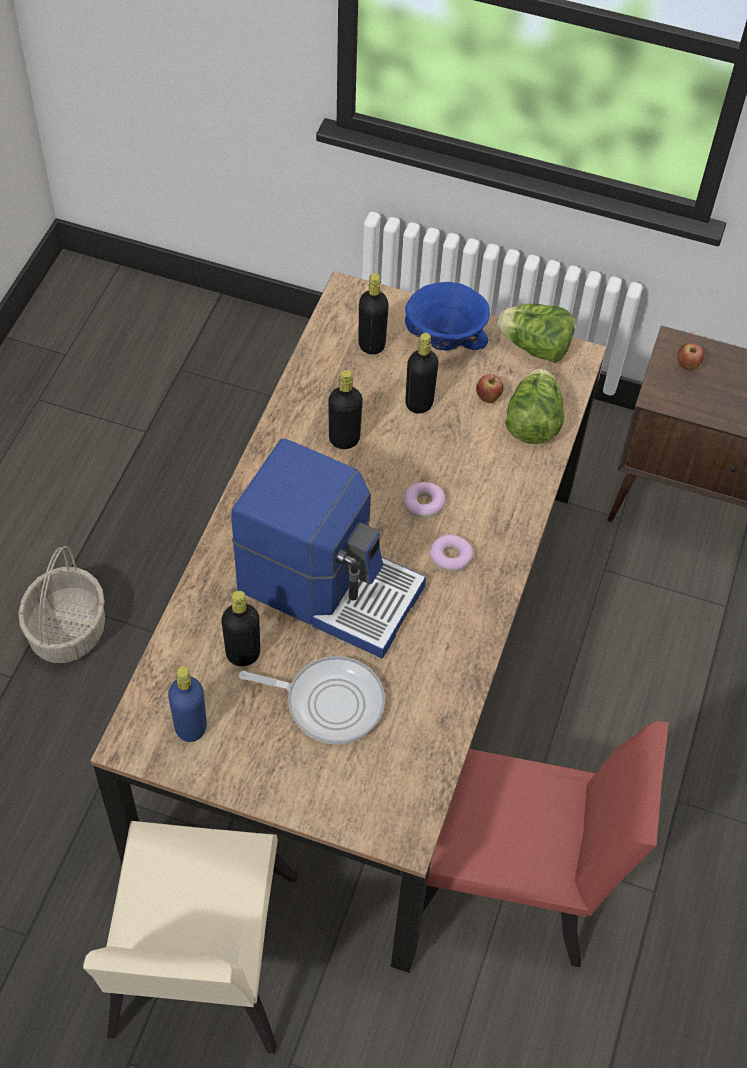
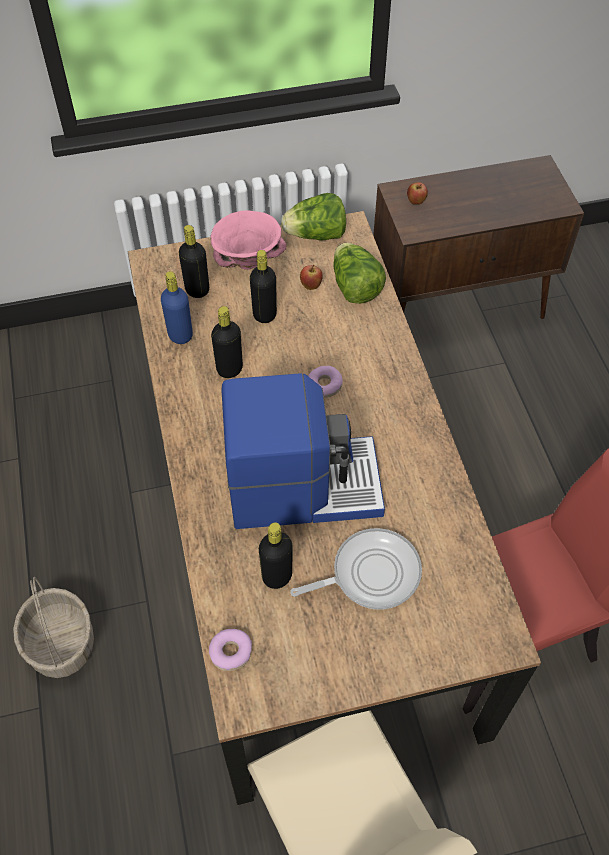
camera: 30 degrees left, 0 degrees up
blue bottle [168,666,207,742] -> blue bottle moved to [161,271,193,344]
blue bowl [405,282,490,351] -> pink bowl [210,210,286,270]
donut [430,534,473,572] -> donut moved to [209,629,252,671]

